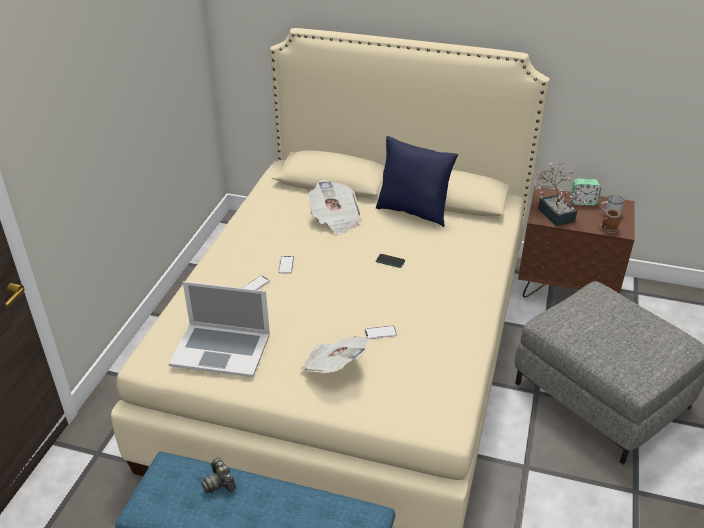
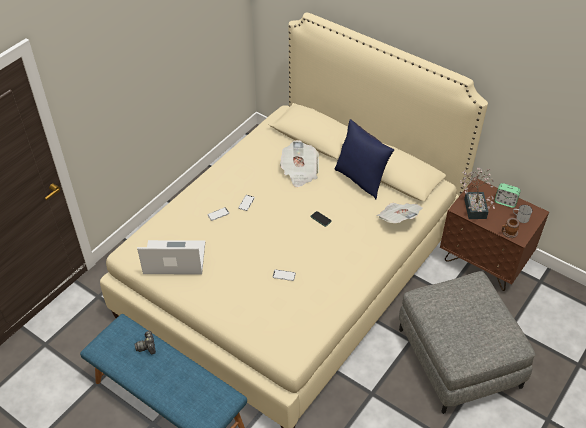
camera: 20 degrees right, 10 degrees up
laptop [169,281,270,377] -> laptop turned 150 degrees clockwise [137,240,205,274]
newspaper [301,336,369,373] -> newspaper moved to [376,203,423,223]

